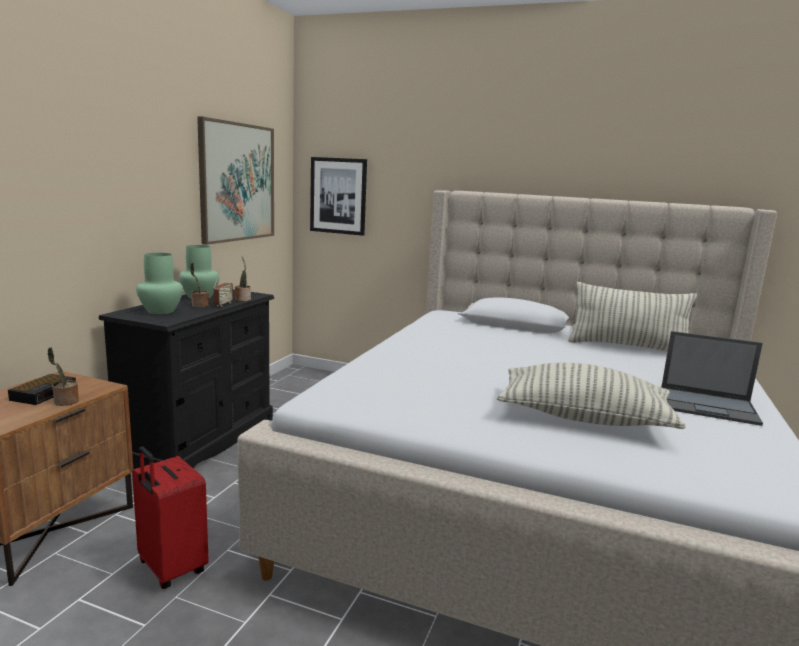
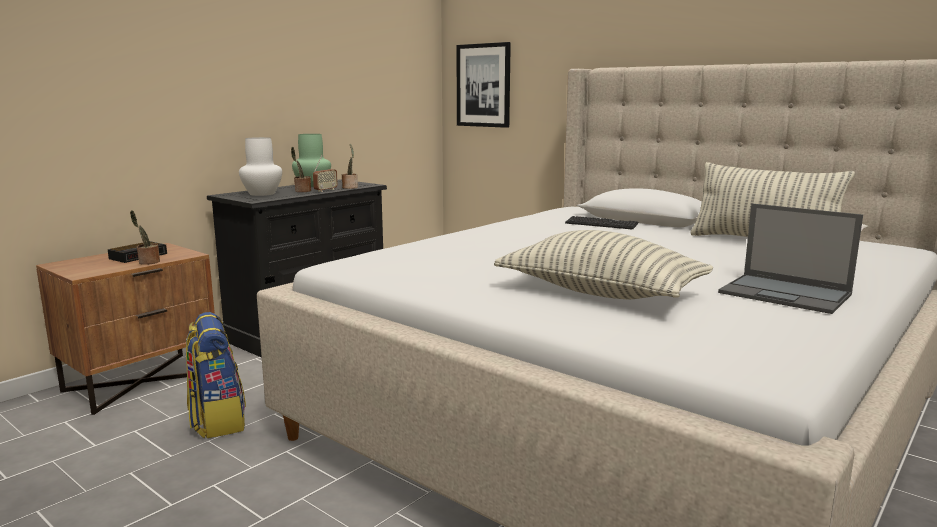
camera: 20 degrees right, 0 degrees up
red suitcase [132,446,209,589] -> backpack [186,312,246,438]
green vase [136,253,183,314] -> white vase [239,137,282,196]
picture [197,116,274,245] -> none
none -> keyboard [565,216,639,230]

